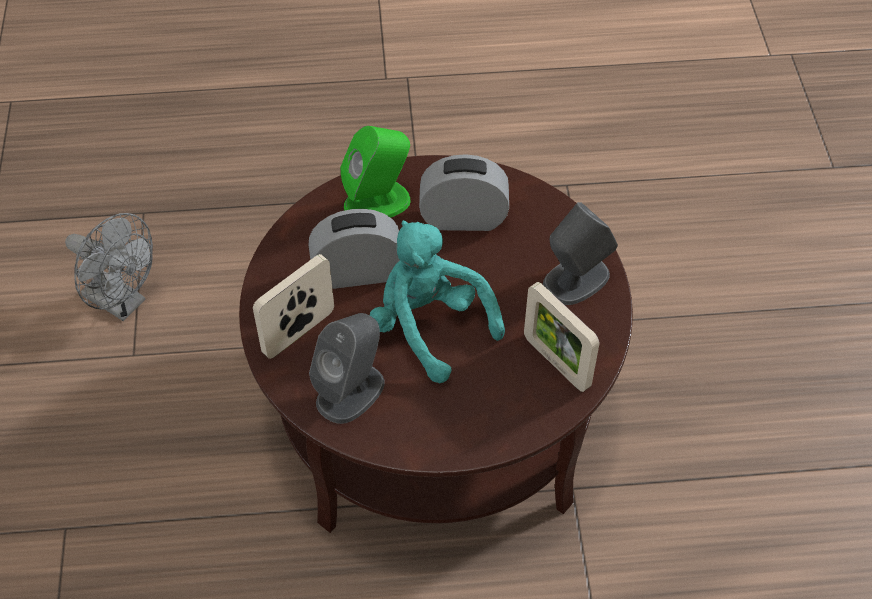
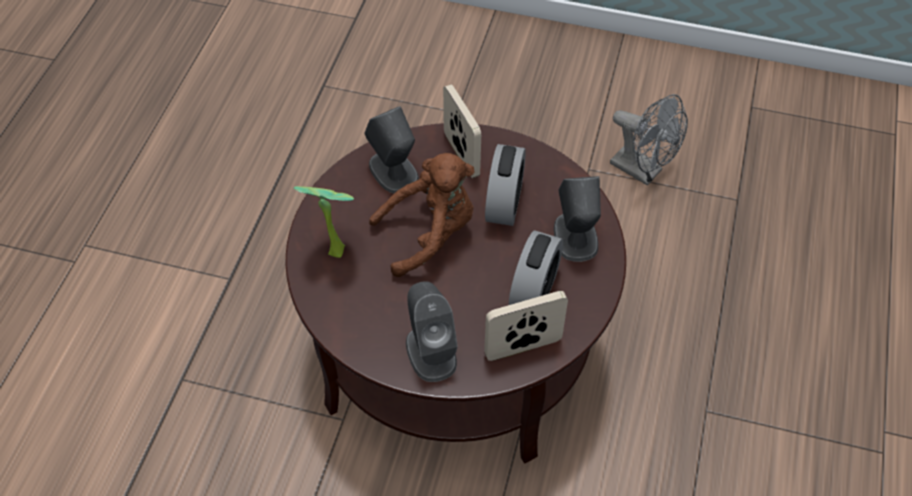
camera: 110 degrees right, 0 degrees up
grey fan [65,213,153,321] -> grey fan turned 105 degrees counterclockwise [610,94,688,186]
green speaker [340,126,411,218] -> grey speaker [554,176,601,262]
turquoise plush toy [370,220,505,383] -> brown plush toy [369,153,475,277]
picture frame [524,282,600,392] -> picture frame moved to [484,291,568,361]
none -> potted plant [294,186,354,258]

